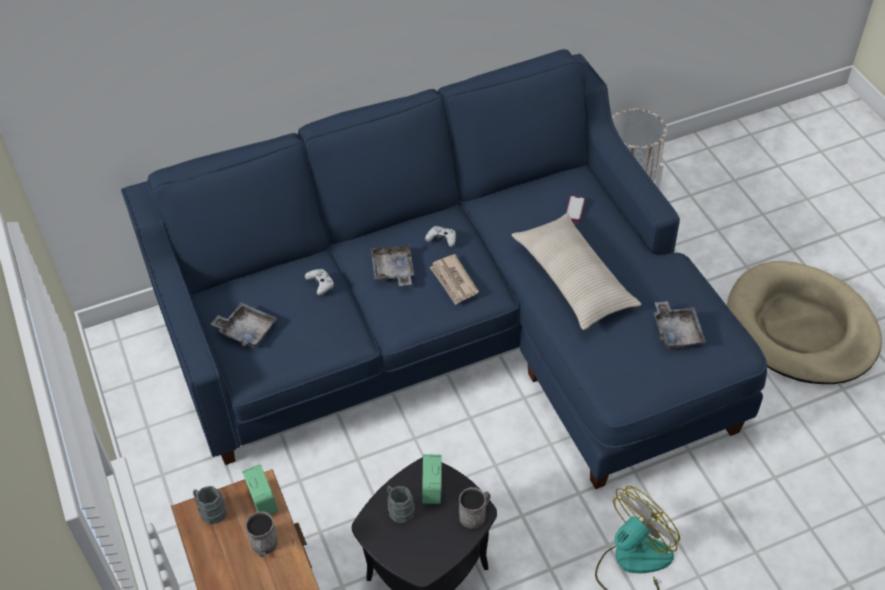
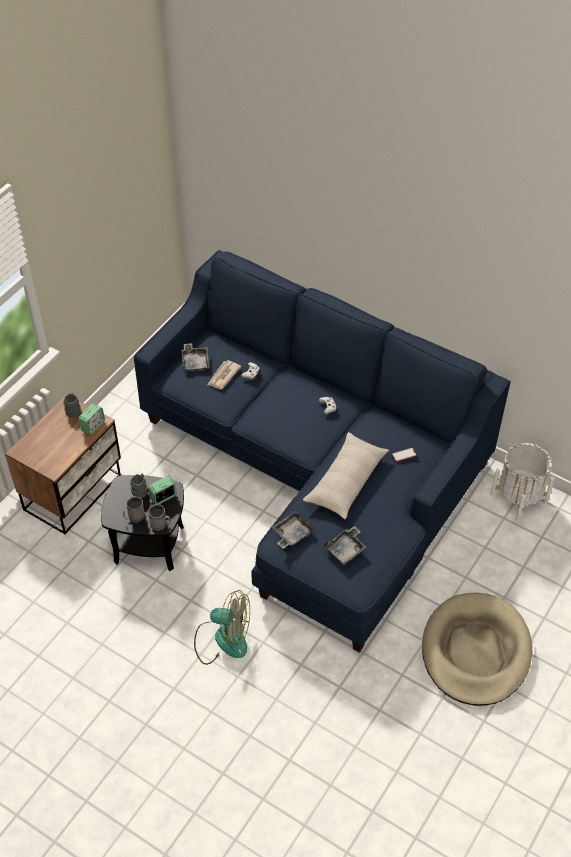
camera: 55 degrees right, 0 degrees up
grey mug [246,511,278,557] -> grey mug moved to [123,496,145,523]
grey tray [371,242,414,286] -> grey tray moved to [272,511,314,549]
newspaper [430,254,479,305] -> newspaper moved to [207,360,242,390]

